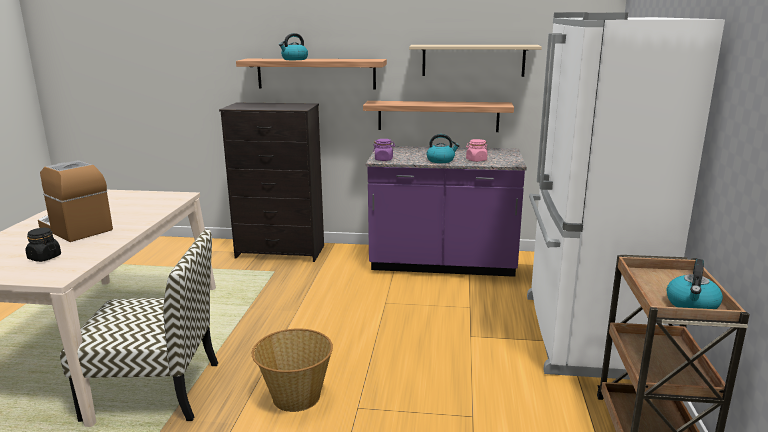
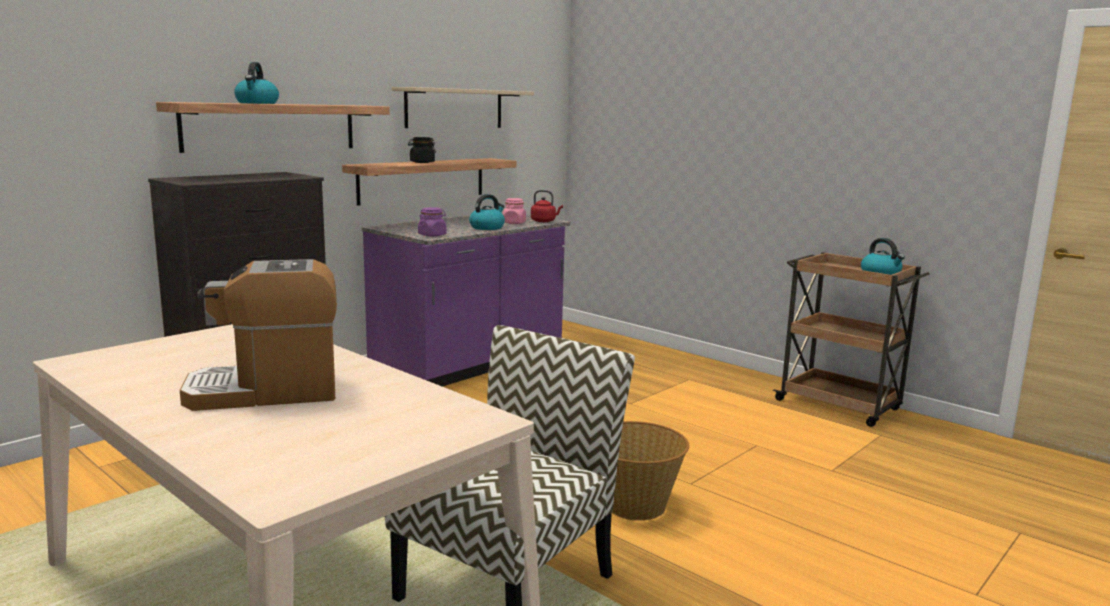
camera: 55 degrees left, 5 degrees down
black jar [25,228,61,262] -> black jar moved to [408,137,436,163]
white fridge [527,12,725,380] -> none
none -> red kettle [531,190,563,222]

